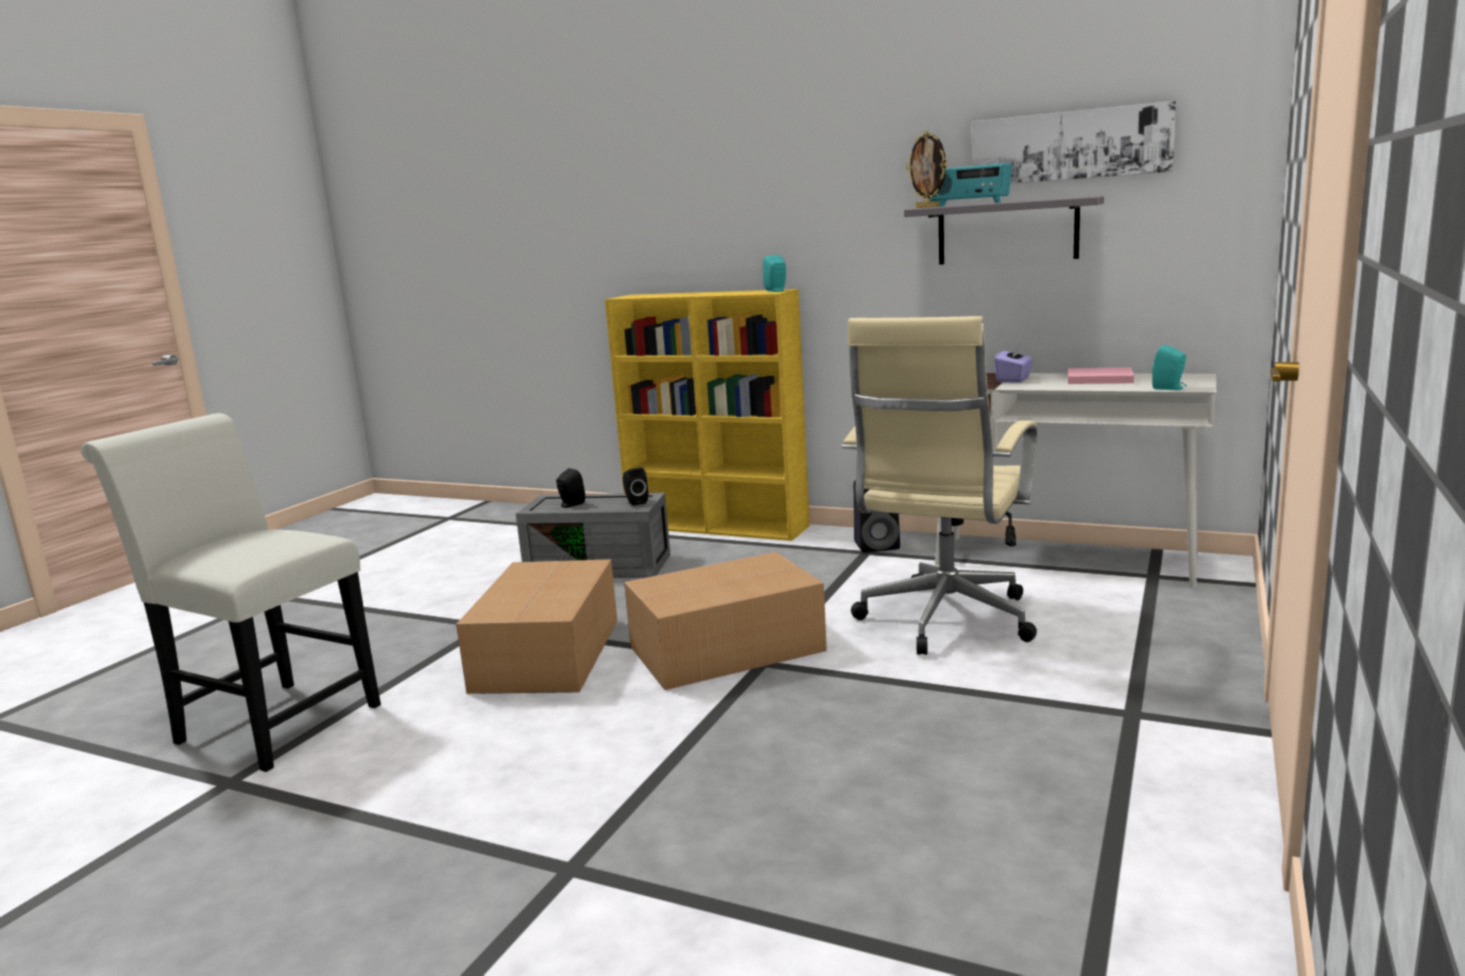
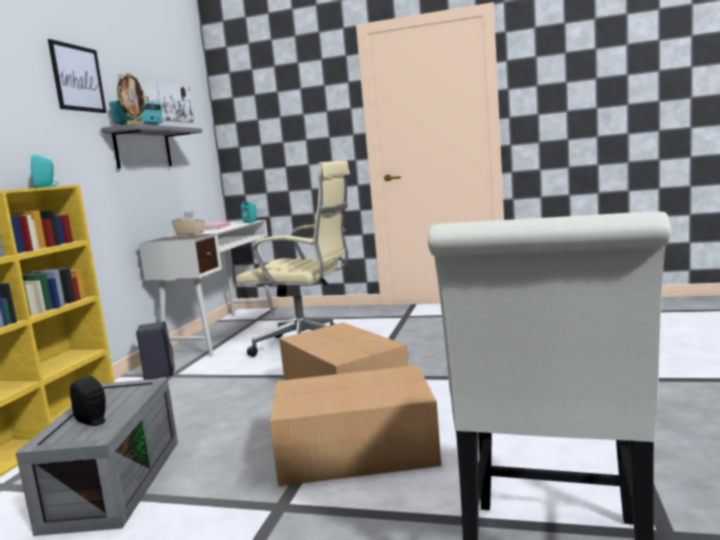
camera: 100 degrees left, 5 degrees down
black speaker [623,467,649,506] -> none
purple tissue box [994,342,1034,383] -> beige tissue box [171,211,205,235]
none -> picture [48,39,107,113]

